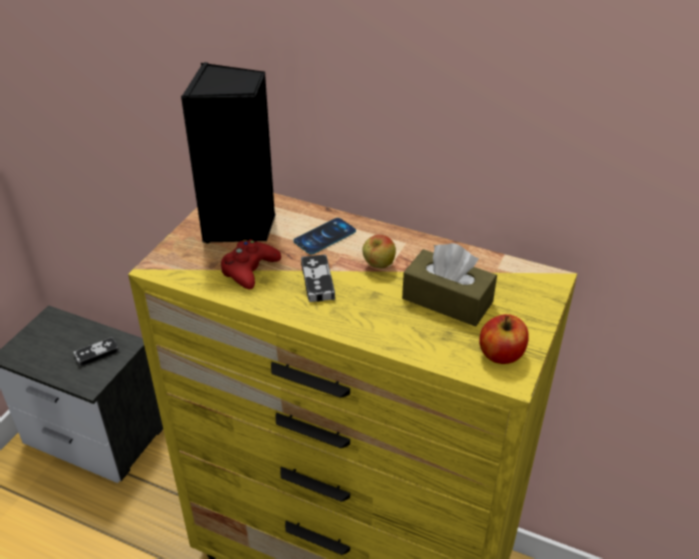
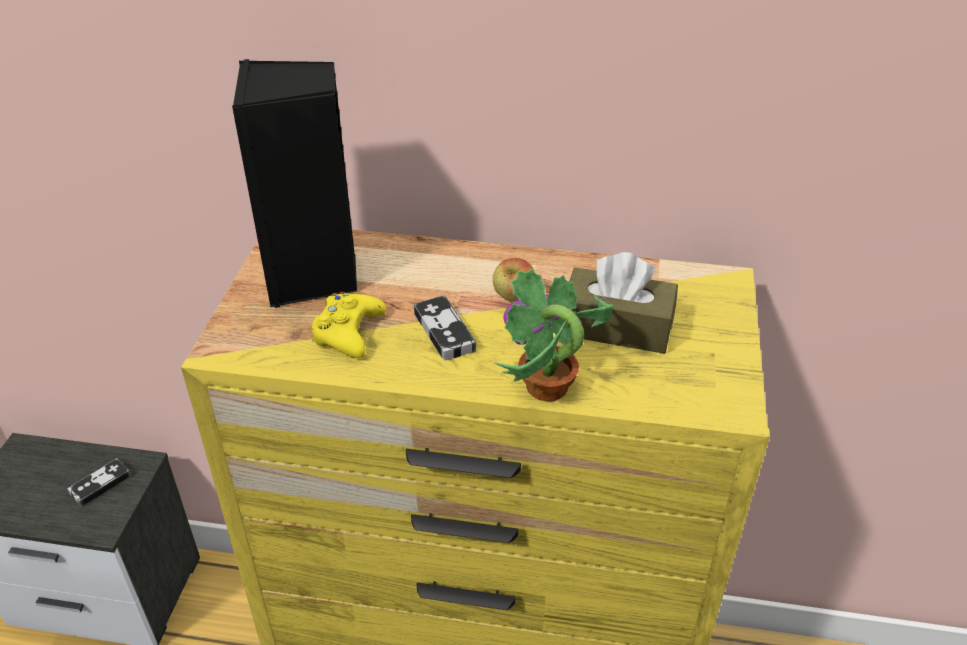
camera: 15 degrees left, 0 degrees up
red game controller [221,239,281,289] -> yellow game controller [312,292,386,358]
phone [293,218,356,254] -> none
apple [479,314,529,364] -> none
none -> potted plant [494,269,614,402]

